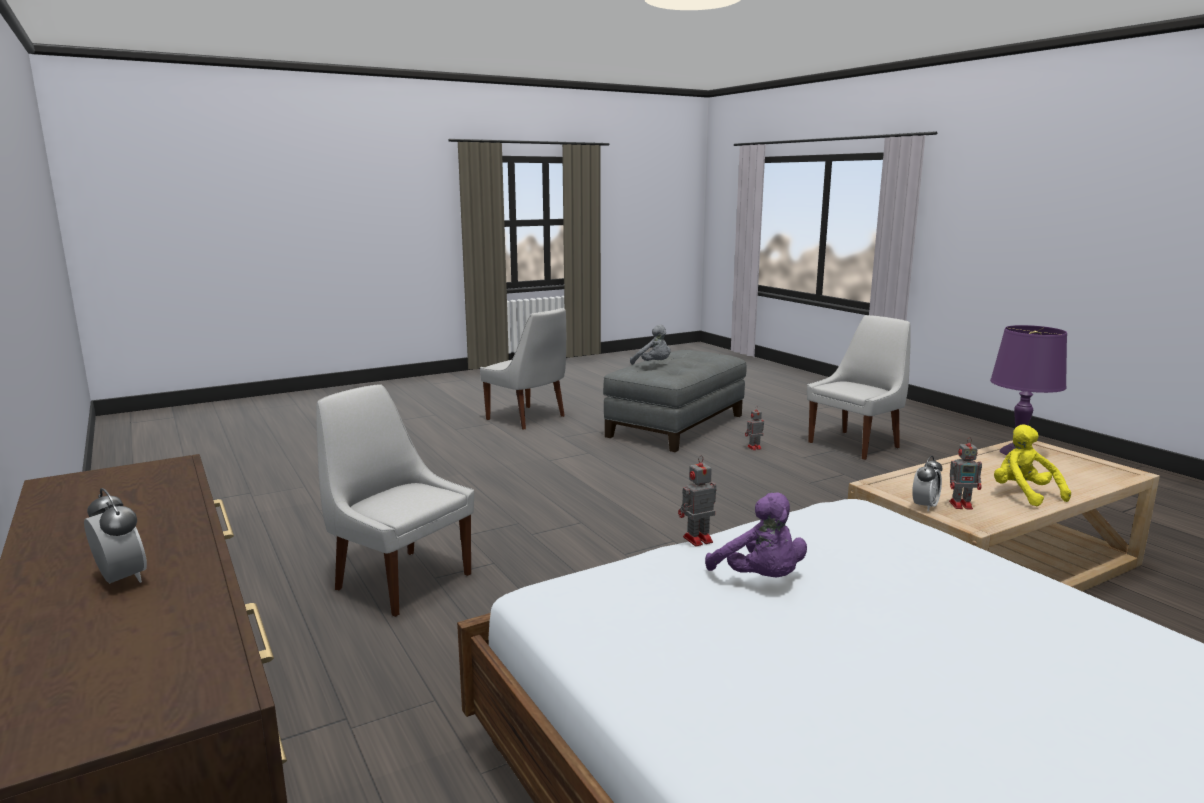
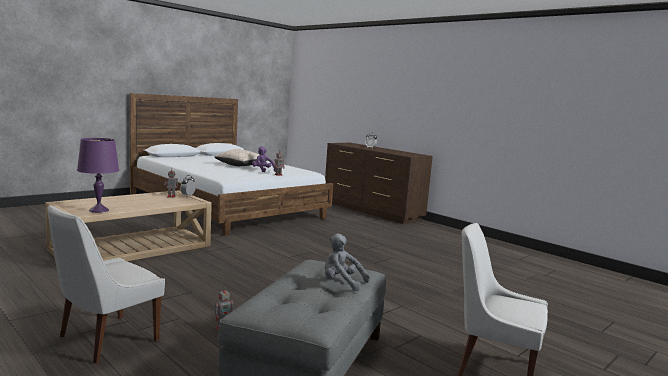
camera: 165 degrees right, 5 degrees down
white chair [316,384,474,617] -> none
yellow plush toy [994,424,1071,506] -> none
none -> beige pillow [215,149,267,166]

